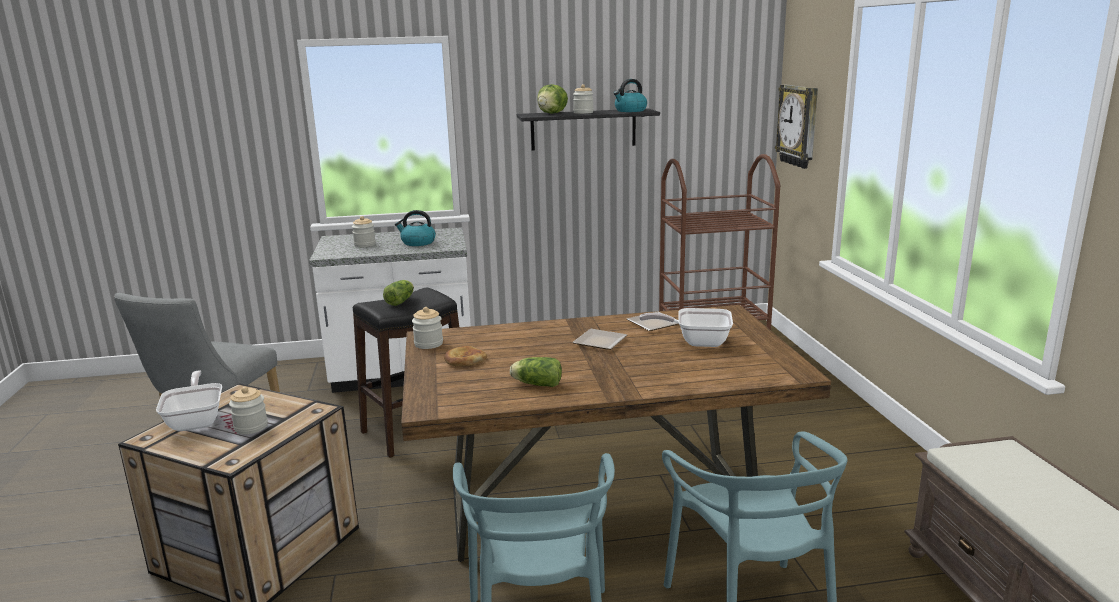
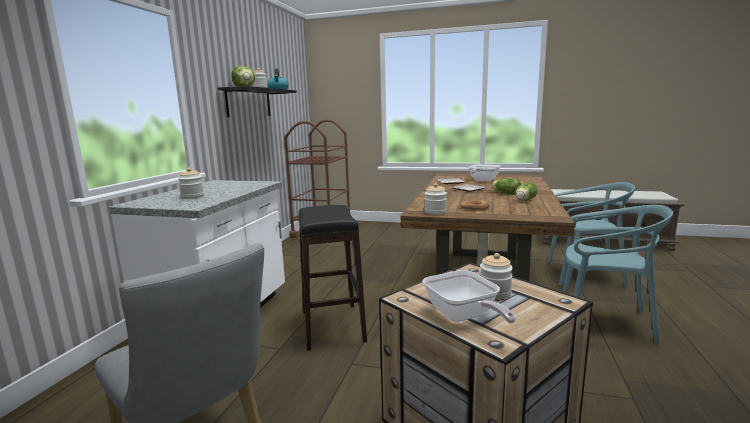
camera: 65 degrees left, 5 degrees down
frying pan [156,370,222,431] -> frying pan turned 120 degrees counterclockwise [423,270,516,324]
lettuce [383,280,414,306] -> lettuce moved to [492,178,521,195]
kettle [395,210,436,246] -> none
wall clock [775,85,818,169] -> none

